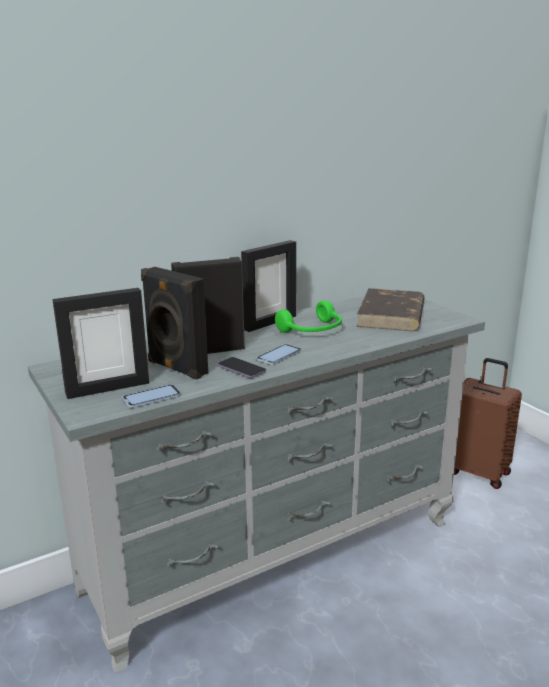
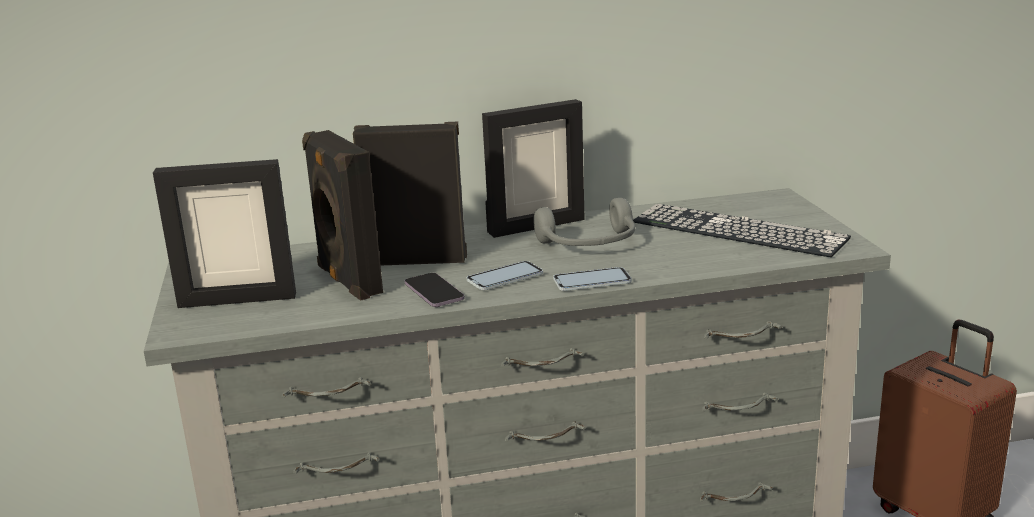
camera: 20 degrees right, 0 degrees up
phone [123,384,181,408] -> phone moved to [553,267,632,291]
green headphones [275,300,342,333] -> grey headphones [534,198,635,246]
brown book [357,288,425,331] -> keyboard [633,204,851,257]

